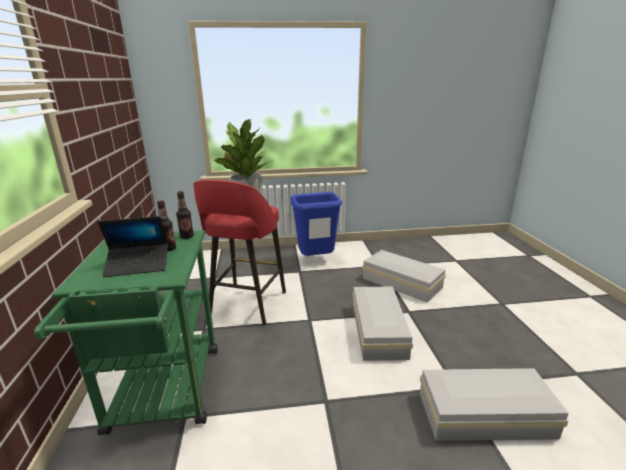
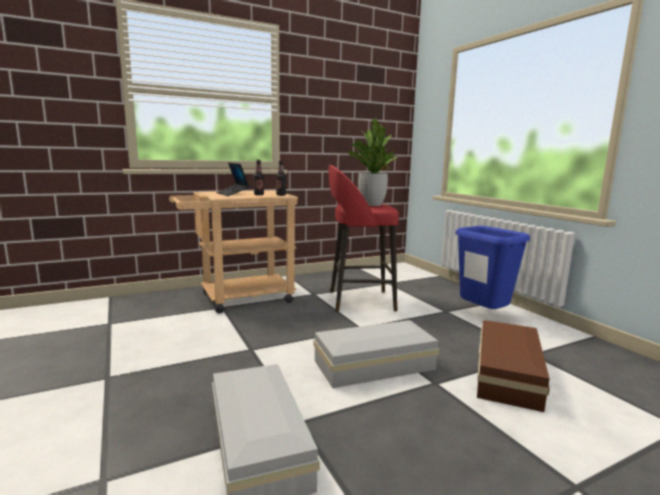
camera: 70 degrees right, 10 degrees down
green cart [34,230,218,435] -> beige cart [169,190,298,314]
white storage box [362,250,446,303] -> brown storage box [477,320,550,412]

